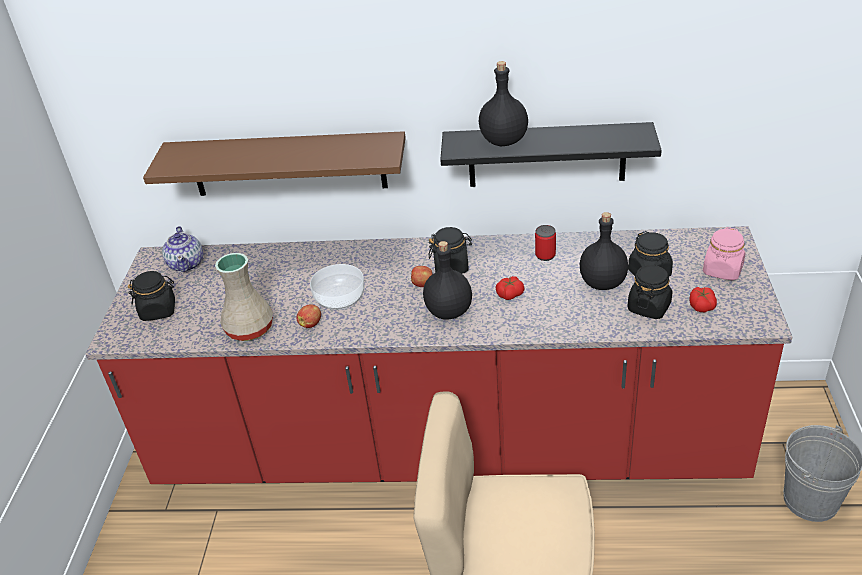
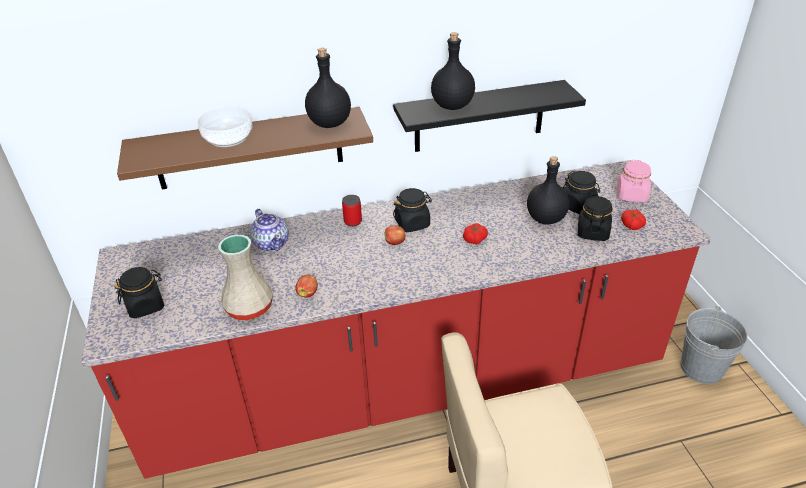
camera: 20 degrees left, 0 degrees up
teapot [162,226,203,272] -> teapot moved to [250,209,289,251]
bowl [310,264,365,310] -> bowl moved to [197,106,252,147]
black bottle [423,241,472,320] -> black bottle moved to [305,48,351,128]
can [535,225,556,261] -> can moved to [342,195,362,227]

